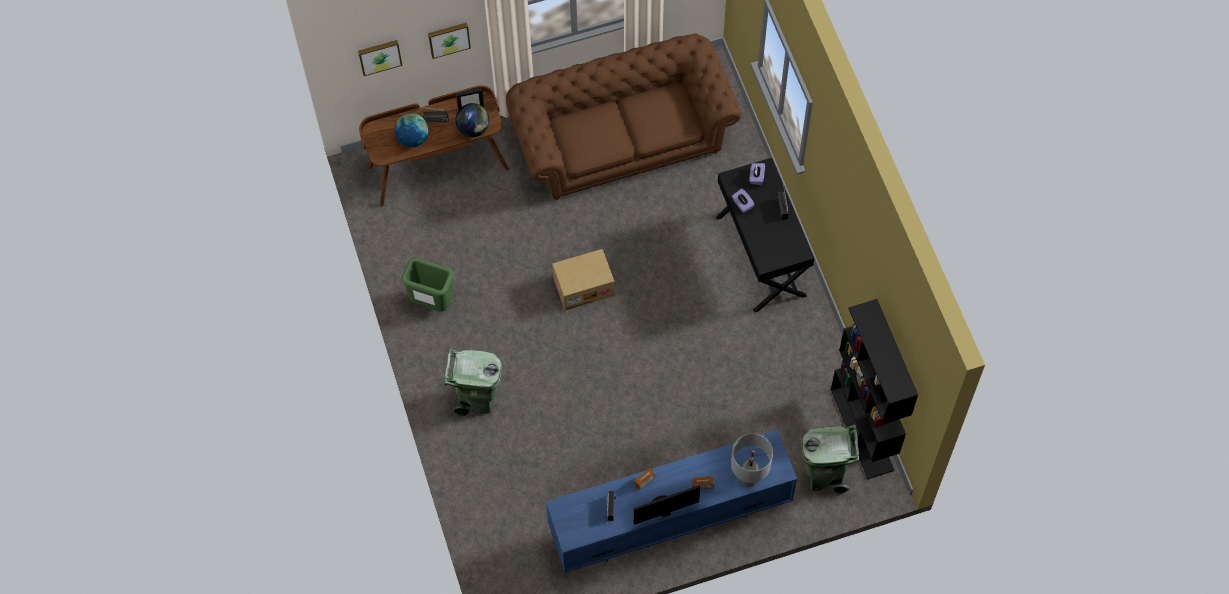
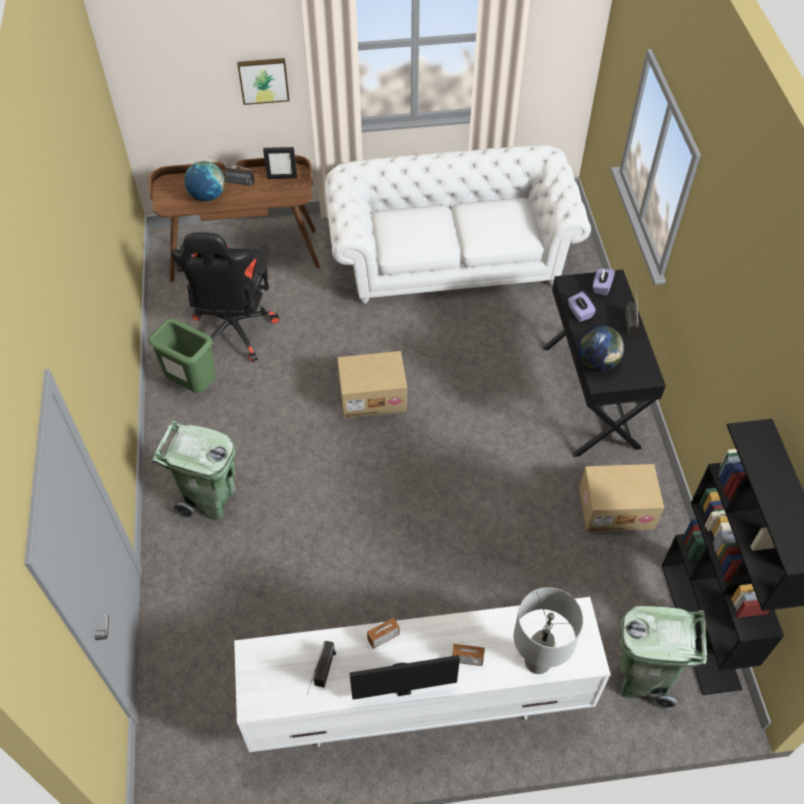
camera: 10 degrees right, 10 degrees down
picture [358,40,402,76] -> none
globe [455,103,489,137] -> globe moved to [577,325,624,371]
brown sofa [506,34,742,200] -> white sofa [325,145,591,304]
blue cabinet [546,430,797,573] -> white cabinet [234,597,611,752]
none -> black office chair [171,232,279,362]
none -> cardboard box [579,464,664,532]

